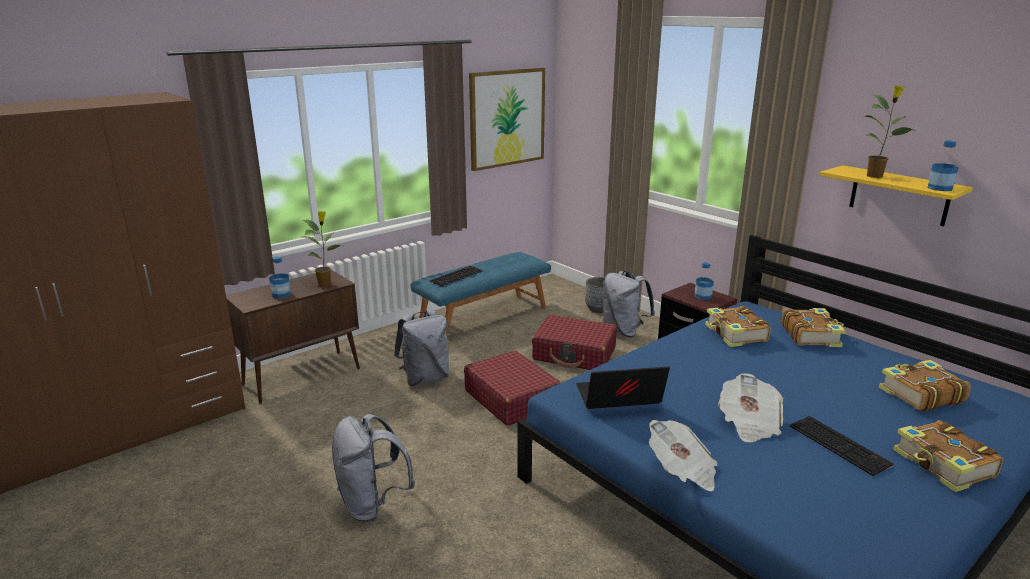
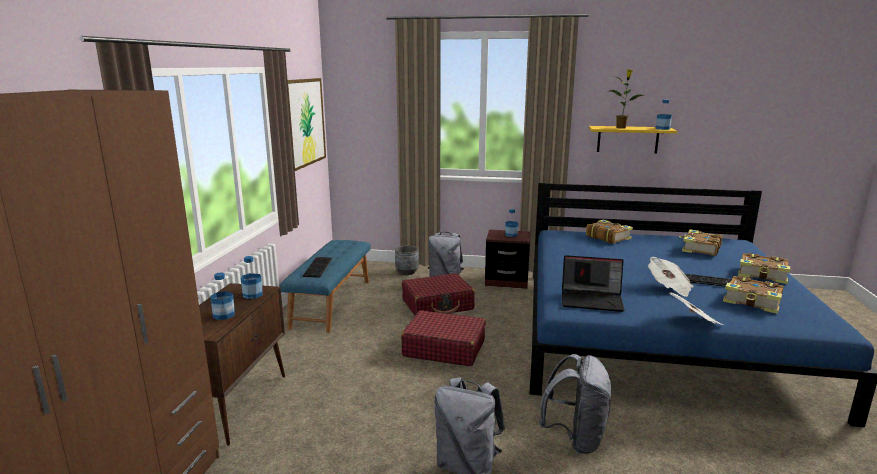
camera: 40 degrees left, 5 degrees down
potted plant [303,211,343,287] -> bottle [241,256,263,299]
grey backpack [394,310,449,386] -> grey backpack moved to [539,354,612,454]
laptop [576,367,670,409] -> laptop turned 120 degrees counterclockwise [562,255,625,312]
book [705,306,771,347] -> book moved to [723,276,784,314]

